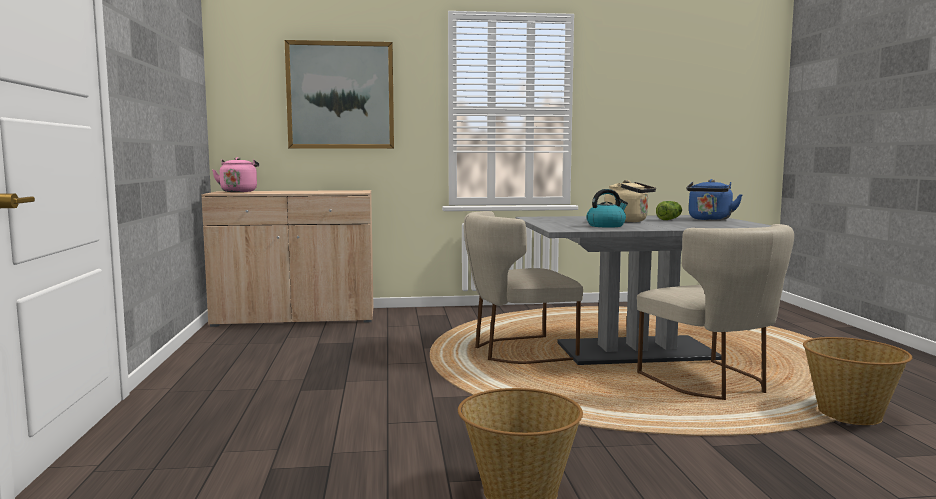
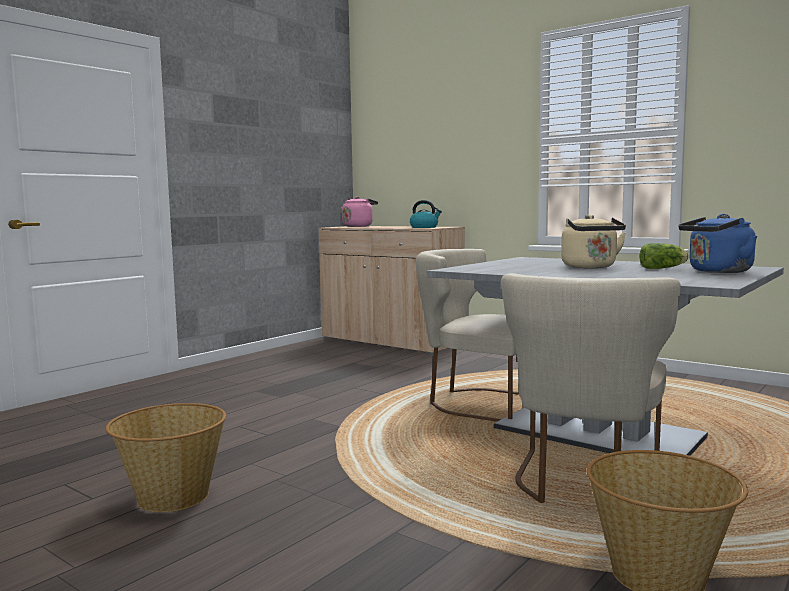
camera: 45 degrees right, 0 degrees up
picture [285,40,394,149] -> none
kettle [586,189,628,228] -> kettle moved to [410,200,442,228]

